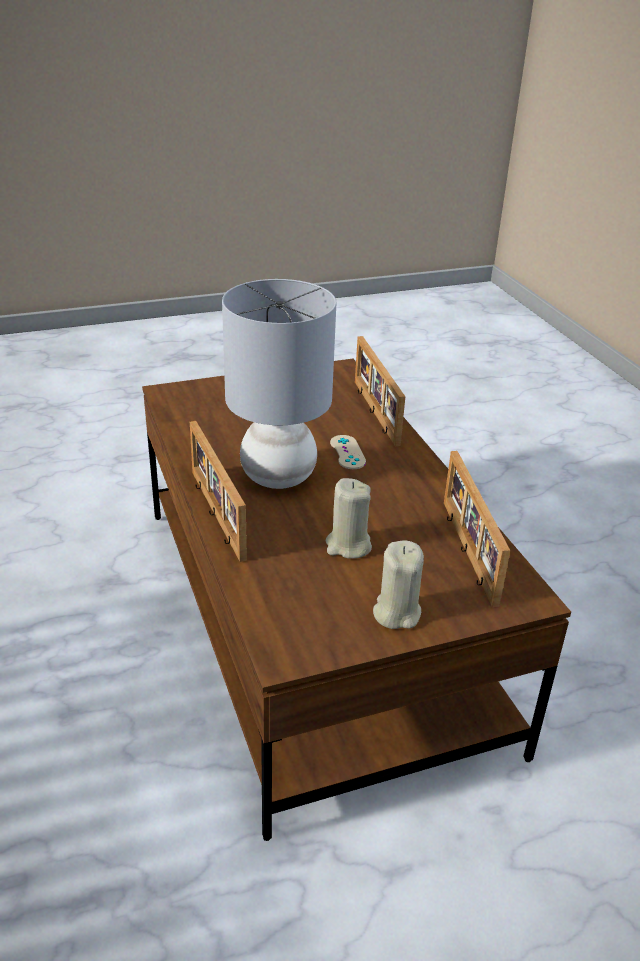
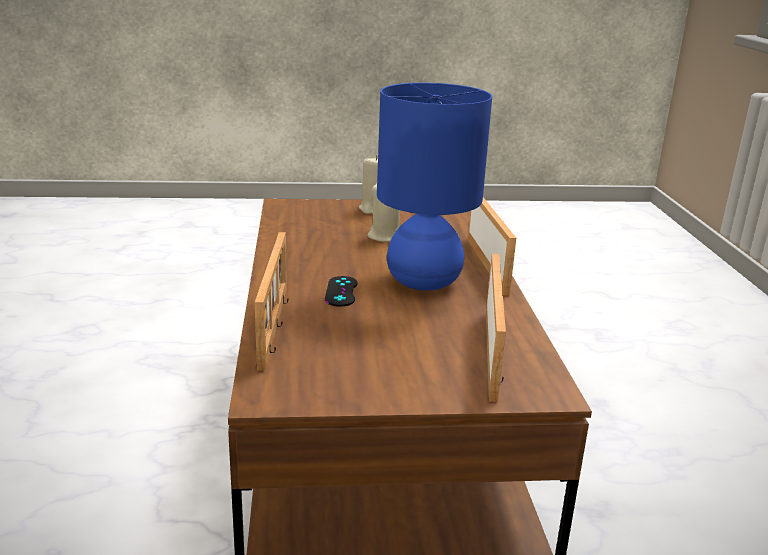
camera: 165 degrees left, 10 degrees down
grey table lamp [222,279,336,489] -> blue table lamp [377,83,492,291]
beige game controller [330,435,366,469] -> black game controller [325,276,358,307]
picture frame [444,451,510,607] -> picture frame moved to [486,254,506,402]

